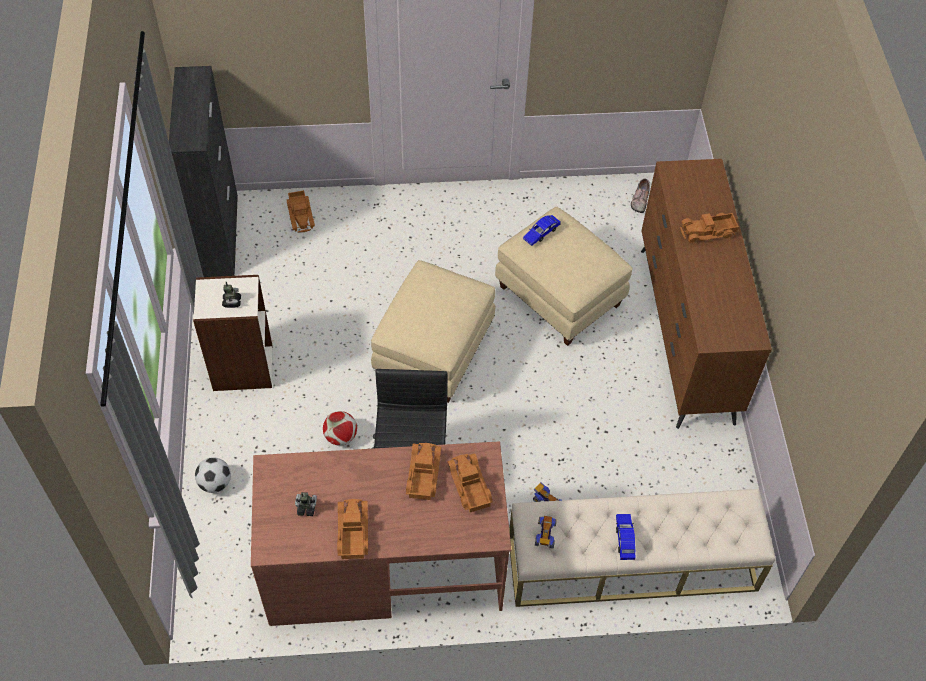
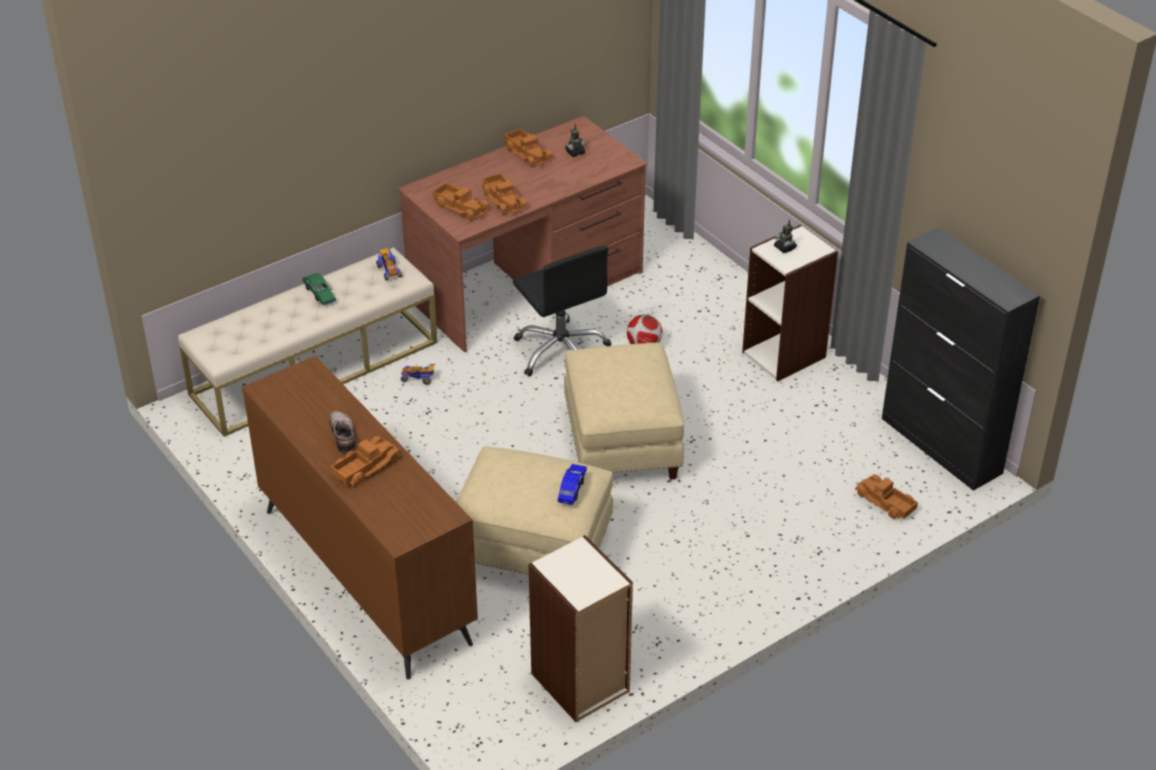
camera: 150 degrees right, 15 degrees down
football [195,457,231,493] -> none
blue toy car [616,514,635,560] -> green toy car [302,273,336,305]
shoe [631,178,650,213] -> shoe moved to [329,411,355,452]
none -> bookcase [529,535,633,722]

